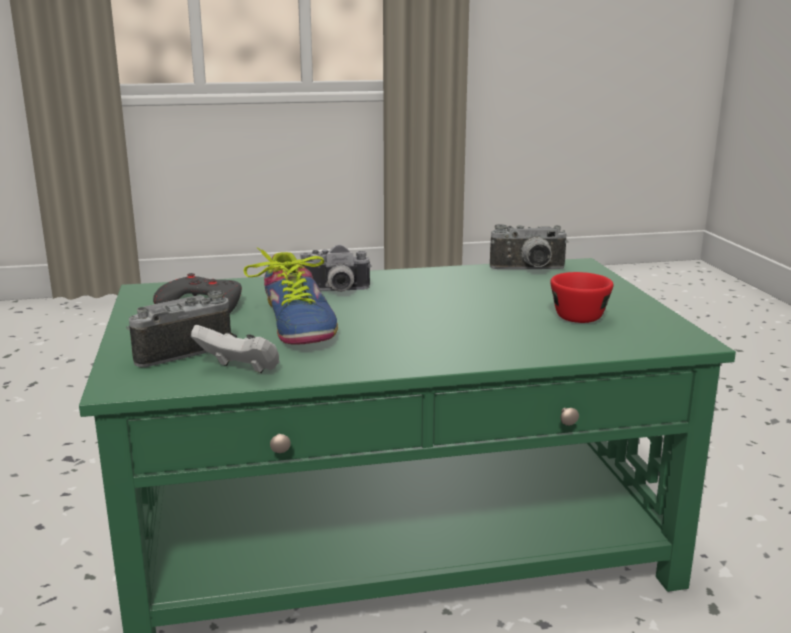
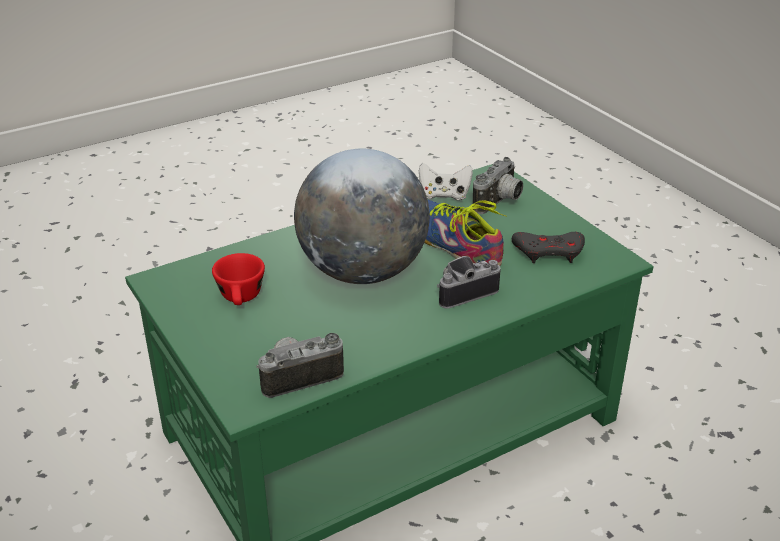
camera: 160 degrees right, 15 degrees up
none -> globe [294,149,430,284]

